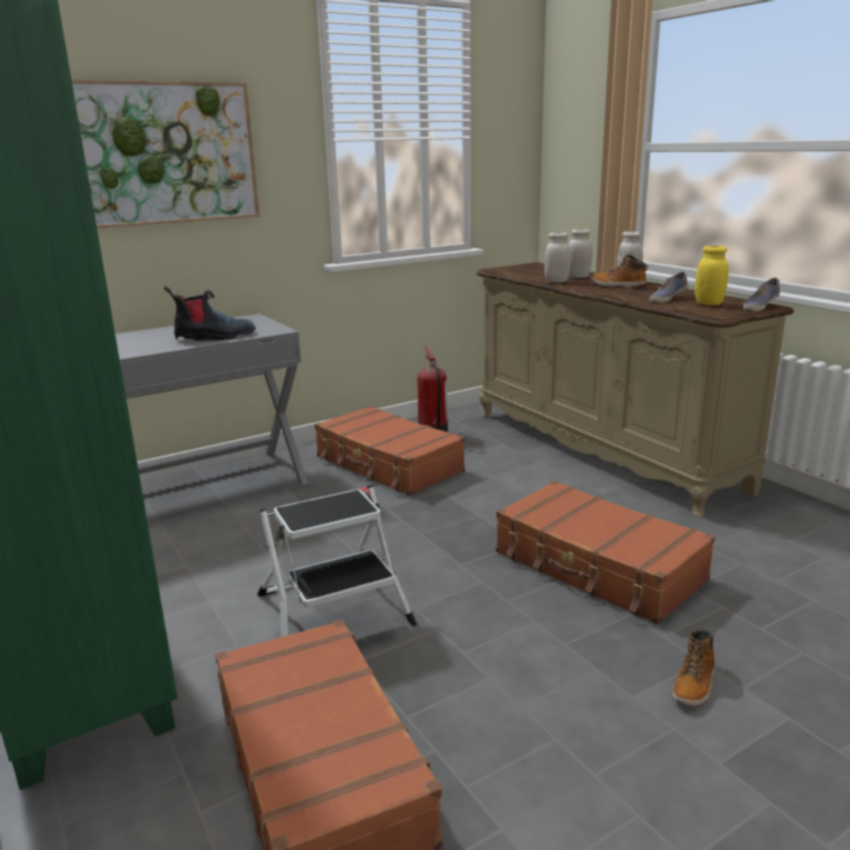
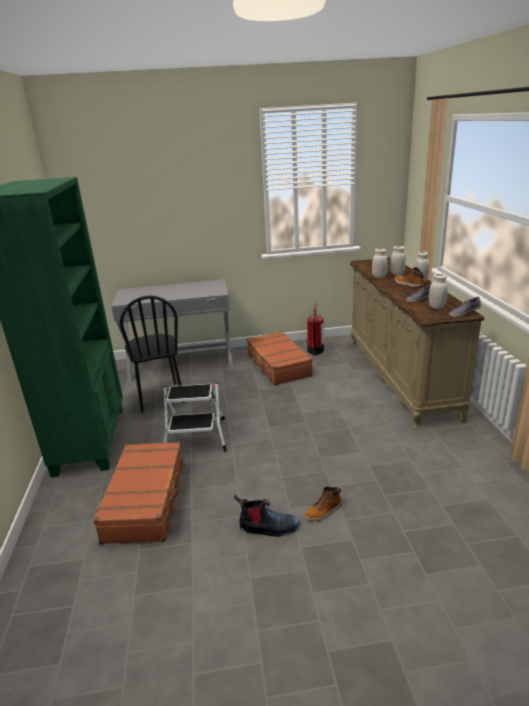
camera: 25 degrees right, 5 degrees up
picture [72,80,260,228] -> none
boot [164,286,256,341] -> boot moved to [234,494,299,537]
brown suitcase [496,481,715,624] -> none
yellow jar [695,246,729,305] -> white jar [429,274,448,309]
none -> black chair [120,296,185,412]

